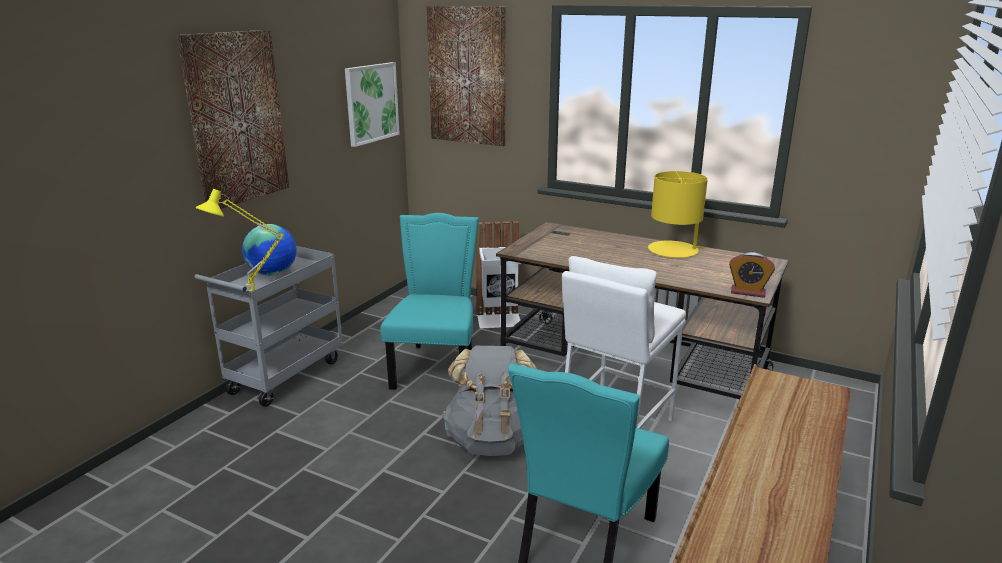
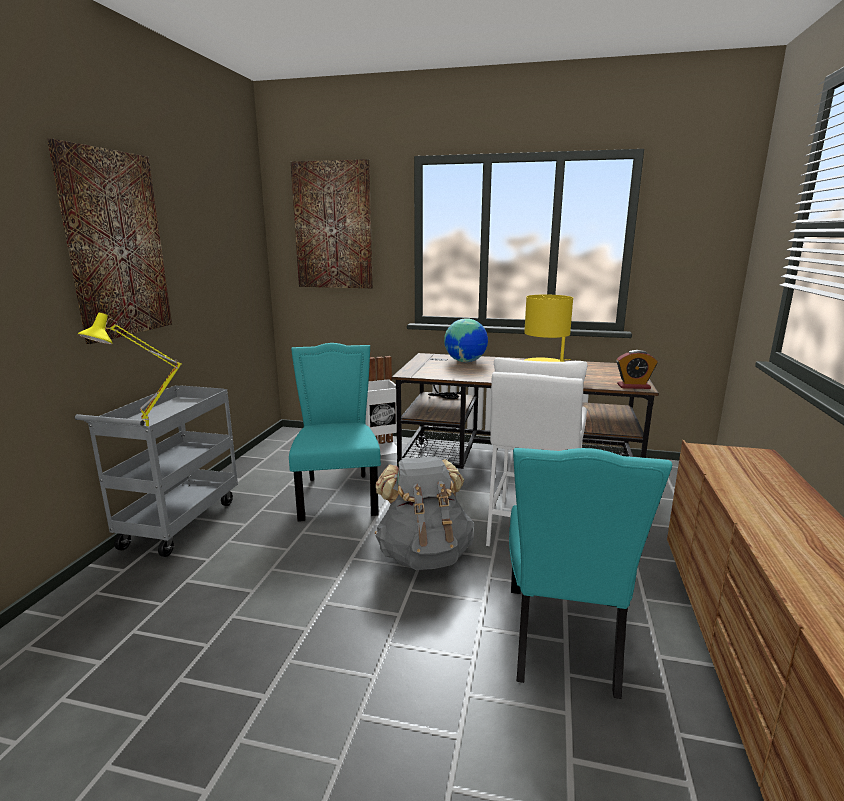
camera: 15 degrees left, 5 degrees down
globe [242,224,297,276] -> globe moved to [444,318,488,362]
picture [345,62,400,147] -> none

